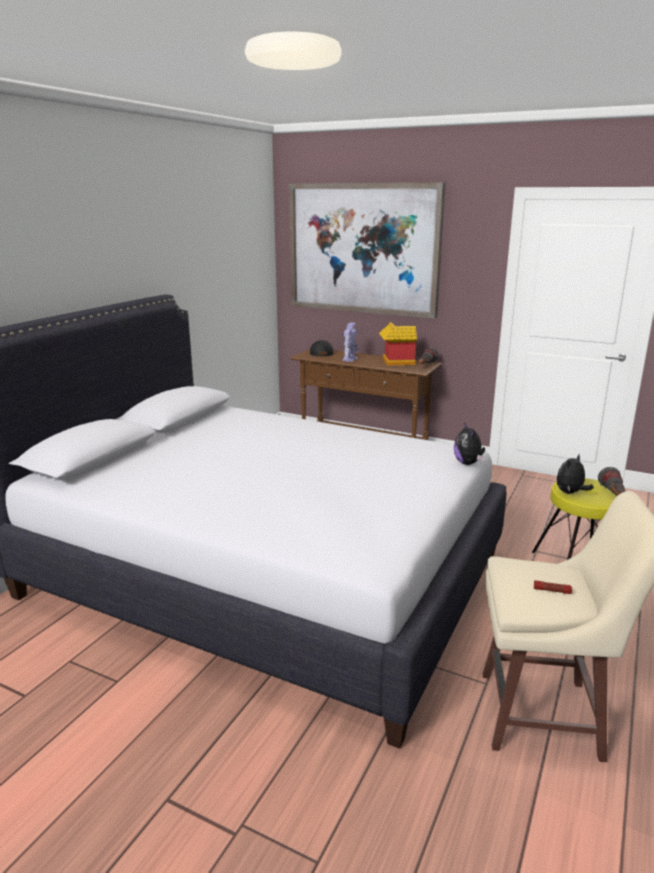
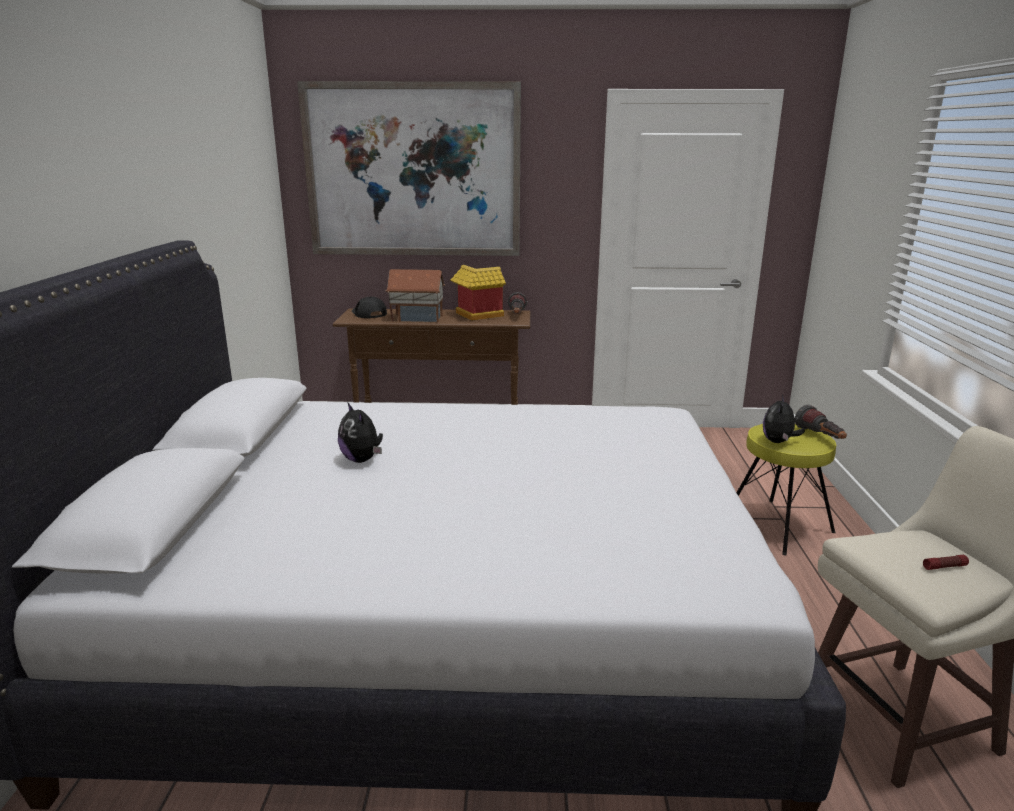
camera: 25 degrees left, 0 degrees up
toy robot [343,322,358,362] -> toy house [386,269,445,322]
plush toy [454,422,485,465] -> plush toy moved to [338,402,383,463]

